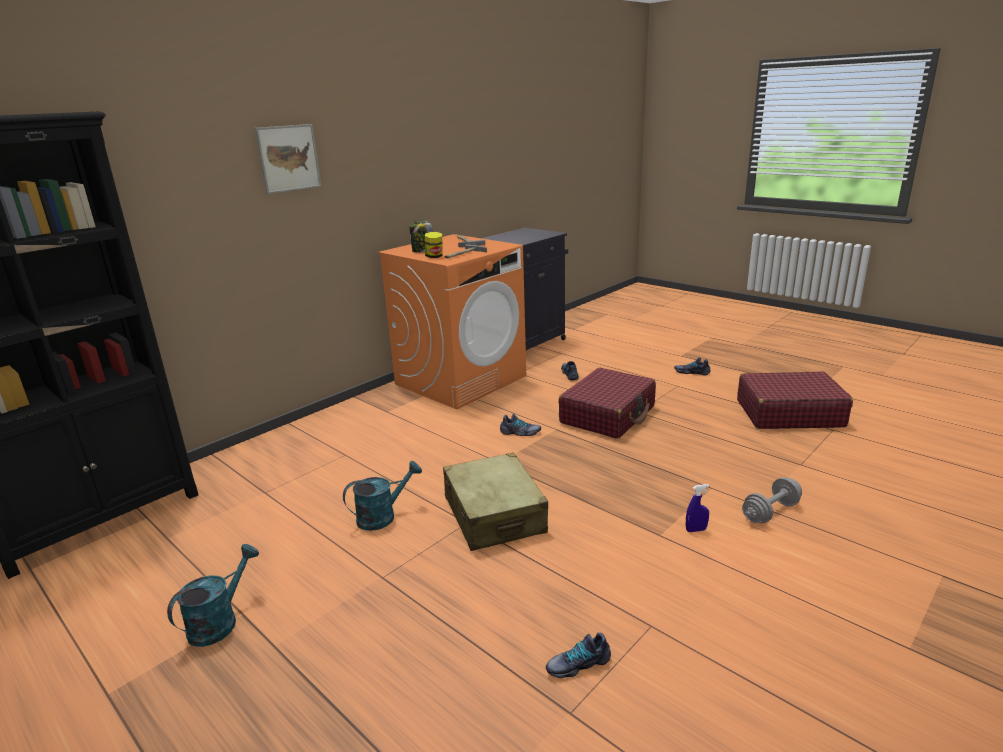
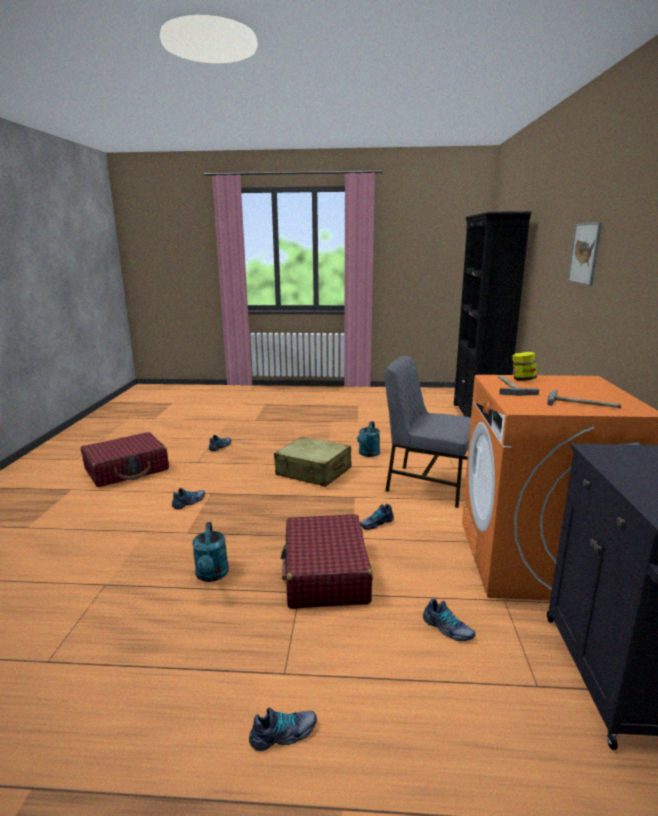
camera: 140 degrees right, 5 degrees down
turquoise watering can [167,544,259,647] -> turquoise watering can moved to [192,522,229,582]
jar [409,220,433,252] -> none
blue spray bottle [686,484,710,532] -> shoe [172,488,205,509]
red suitcase [737,371,853,429] -> red suitcase moved to [81,432,169,487]
grey dumbbell [742,478,802,523] -> none
none -> grey chair [385,356,471,508]

